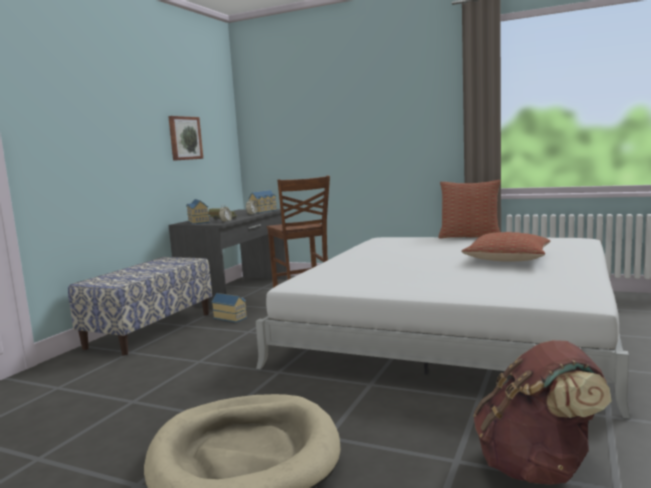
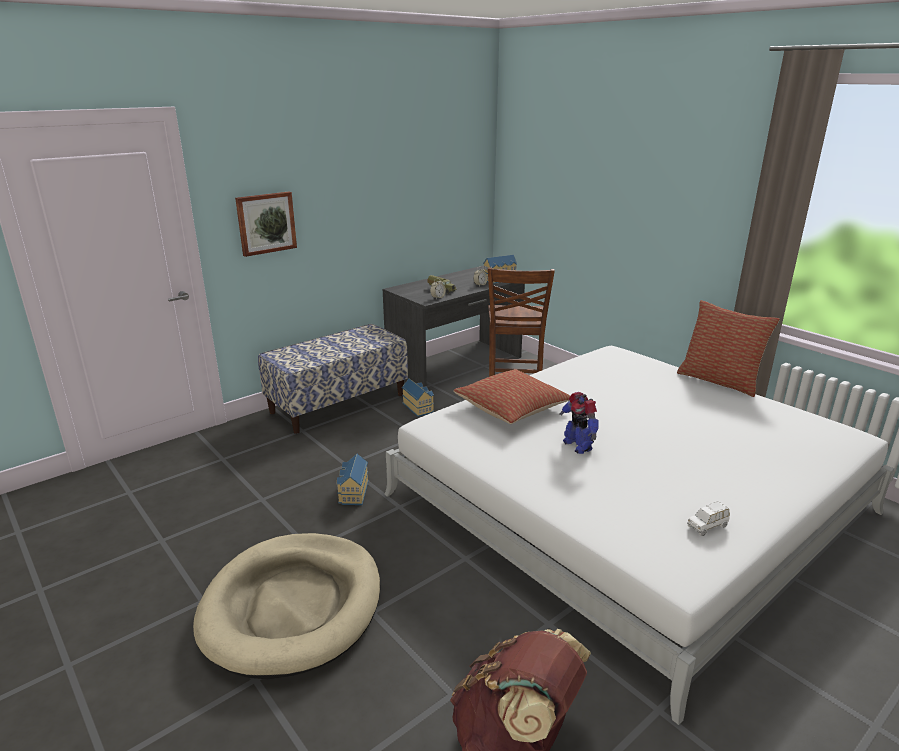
camera: 25 degrees right, 15 degrees up
picture [168,116,203,161] -> picture moved to [235,192,297,257]
toy house [186,199,210,224] -> toy house moved to [337,454,369,505]
pillow [462,232,550,261] -> pillow moved to [453,369,570,424]
none -> toy robot [560,392,598,454]
none -> white toy car [687,501,730,536]

